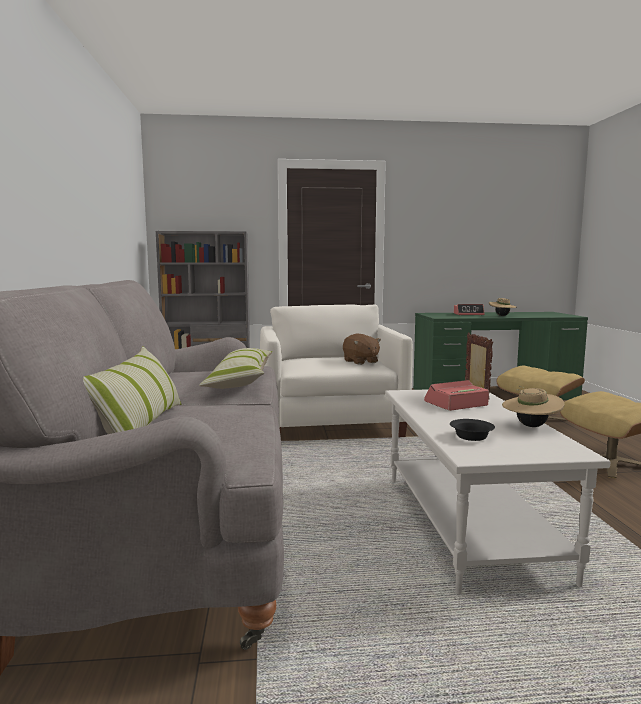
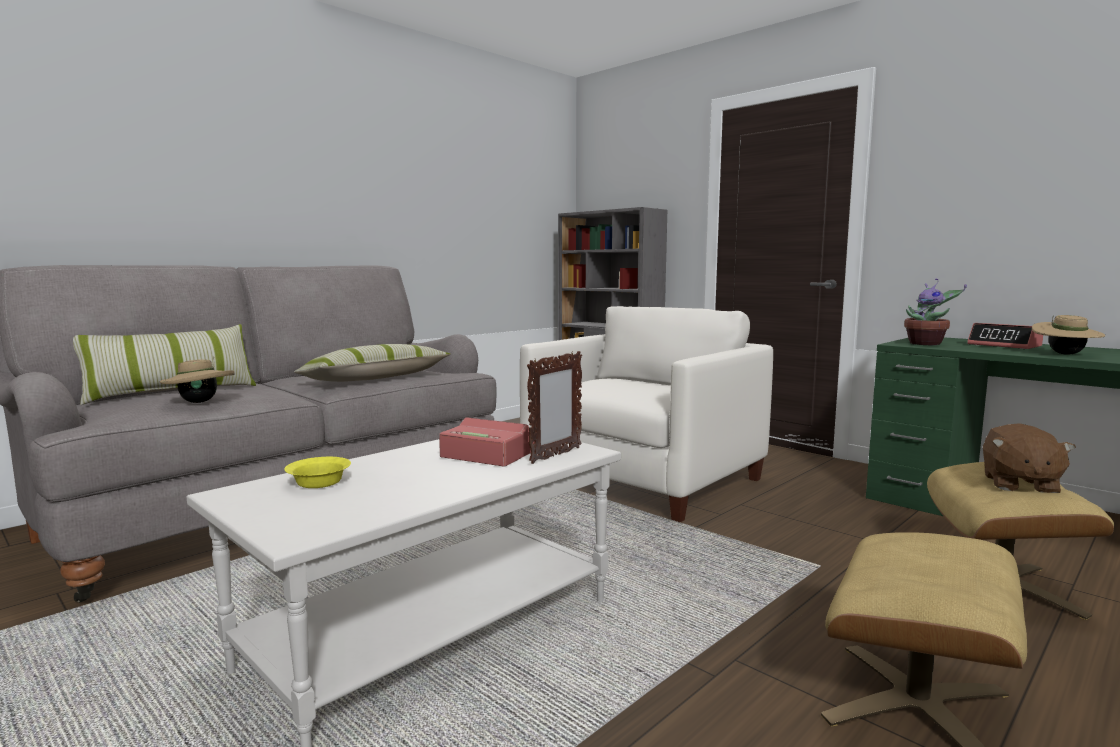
camera: 50 degrees right, 0 degrees up
brown plush toy [343,334,381,365] -> brown plush toy moved to [983,423,1076,493]
black bowl [450,419,495,441] -> yellow bowl [284,457,351,488]
beige hat [502,385,565,427] -> beige hat moved to [160,357,235,403]
none -> potted plant [904,279,967,345]

